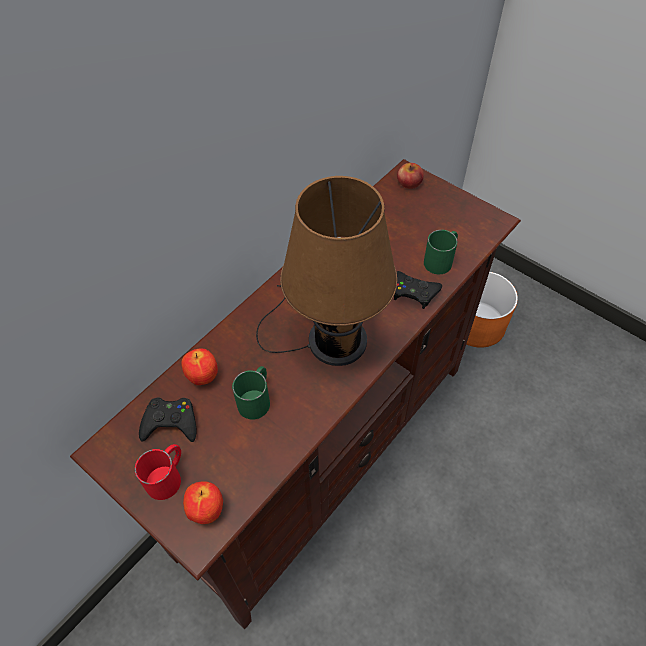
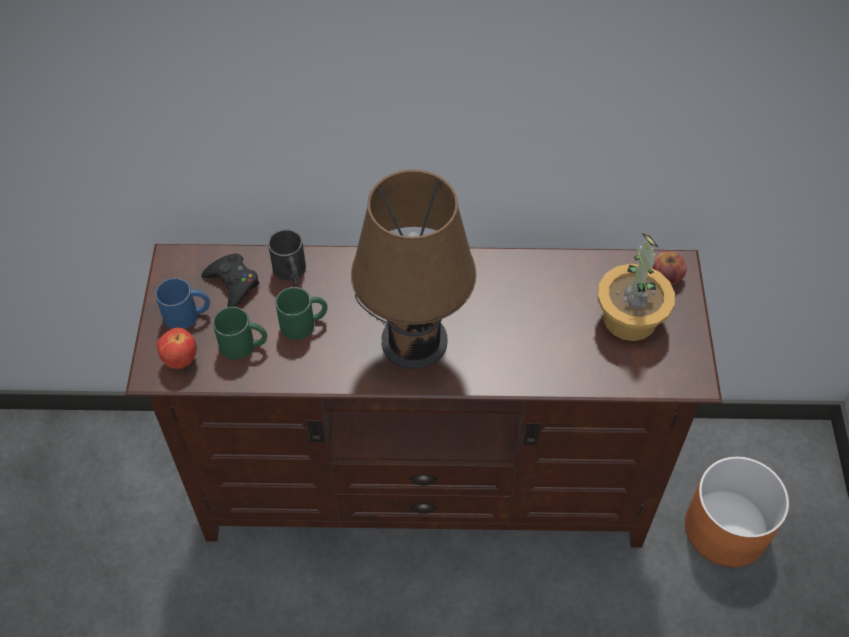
camera: 50 degrees right, 0 degrees up
red mug [135,444,181,500] -> blue mug [155,278,210,329]
apple [181,348,218,385] -> black mug [268,229,306,284]
black game controller [394,271,442,309] -> none
green mug [424,230,458,274] -> green mug moved to [213,307,267,360]
none -> potted plant [597,233,675,341]

